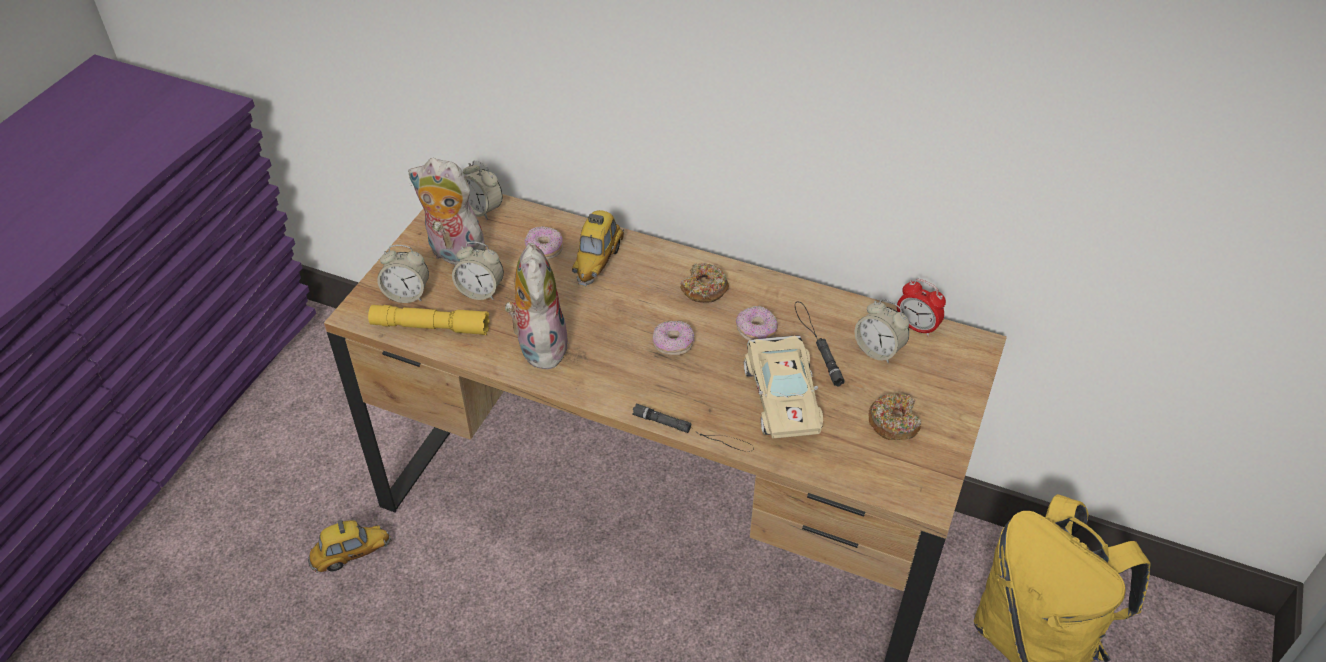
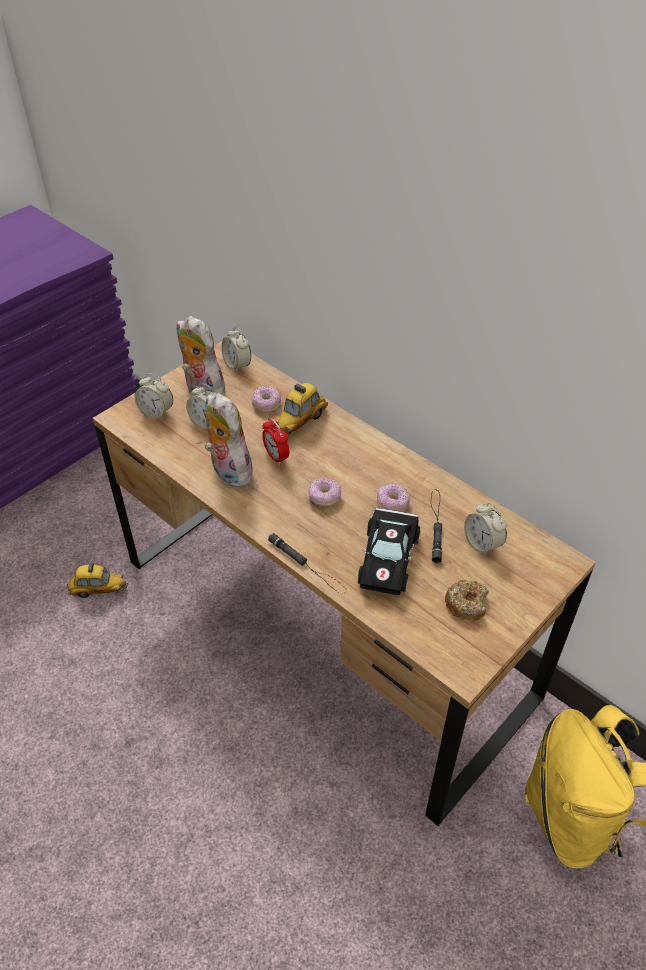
camera: 20 degrees right, 0 degrees up
yellow flashlight [368,305,490,335] -> none
plush toy [504,243,569,370] -> plush toy turned 45 degrees counterclockwise [205,393,253,487]
donut [680,263,729,303] -> none
beige toy car [744,336,823,438] -> black toy car [358,508,420,595]
alarm clock [897,279,946,336] -> alarm clock moved to [262,418,289,465]

